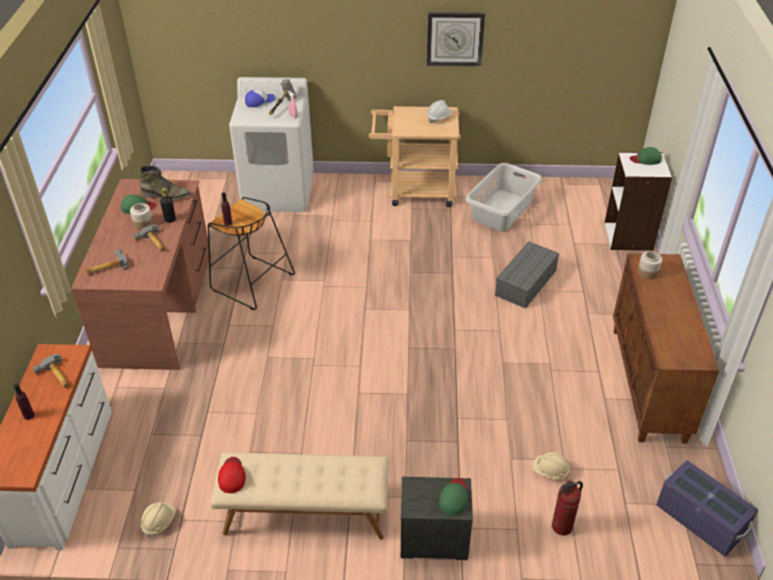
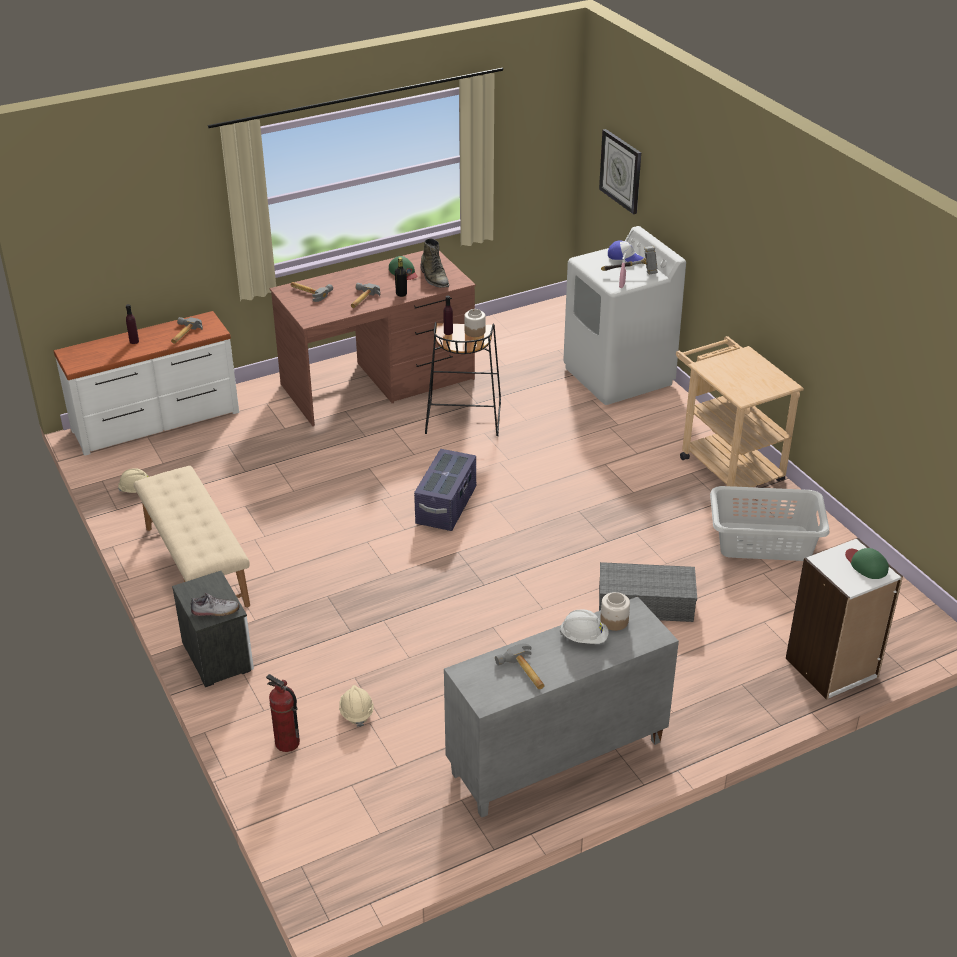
camera: 60 degrees right, 5 degrees down
jar [130,203,153,229] -> jar moved to [464,309,486,337]
red cap [218,457,246,493] -> none
wall clock [427,12,485,66] -> wall clock moved to [599,129,641,214]
white hard hat [427,100,452,123] -> white hard hat moved to [560,610,609,644]
green cap [439,478,468,516] -> shoe [190,593,240,616]
brown cabinet [613,253,719,443] -> grey cabinet [444,597,679,818]
purple storage box [656,460,758,556] -> purple storage box moved to [414,449,476,531]
none -> hammer [495,644,545,690]

